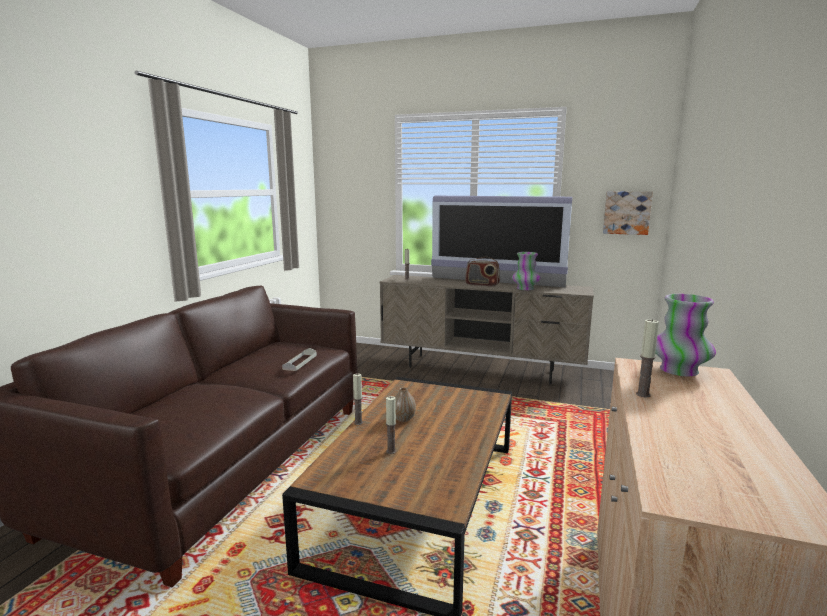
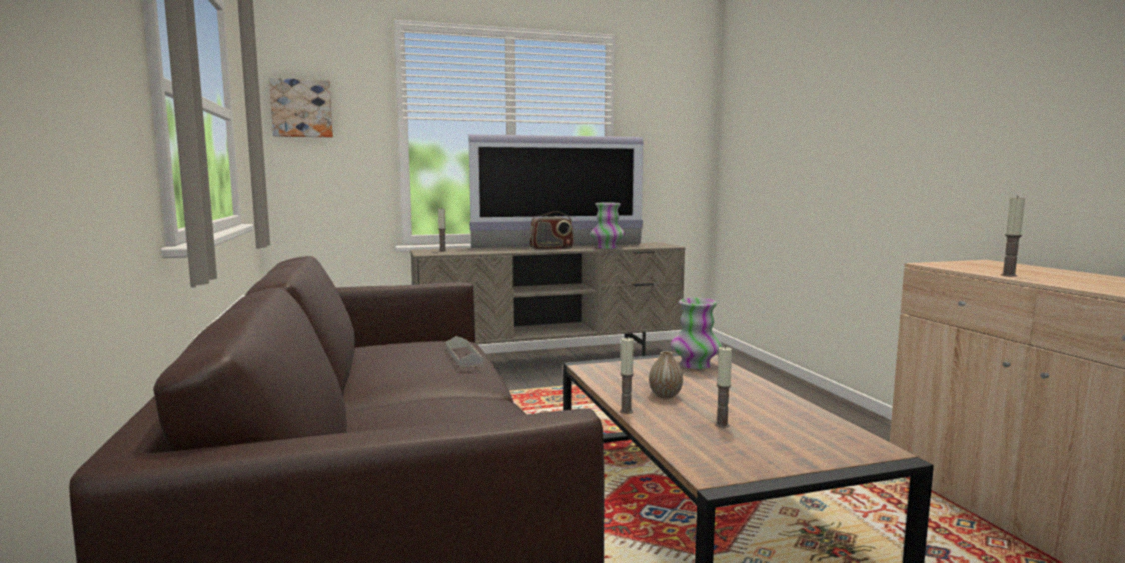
camera: 35 degrees left, 5 degrees down
picture [603,191,653,235] -> picture moved to [269,78,333,138]
vase [655,294,716,376] -> vase moved to [671,298,723,369]

